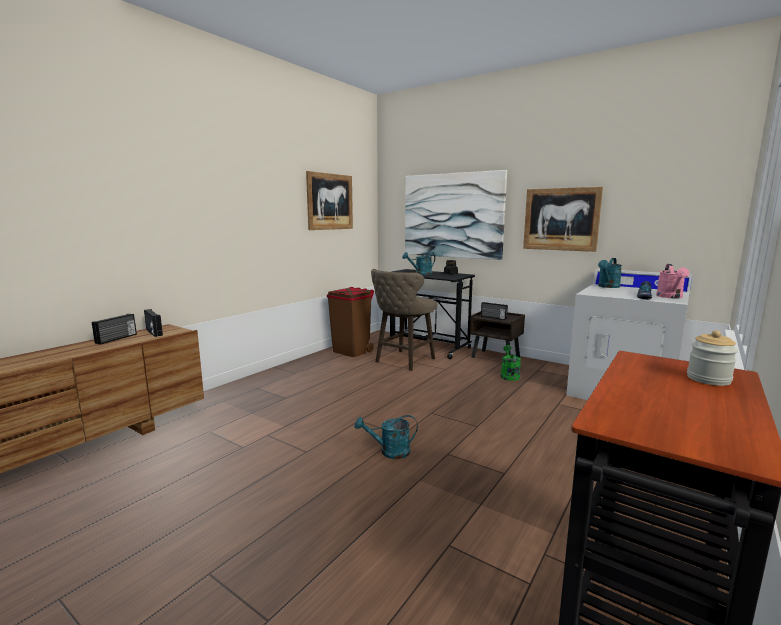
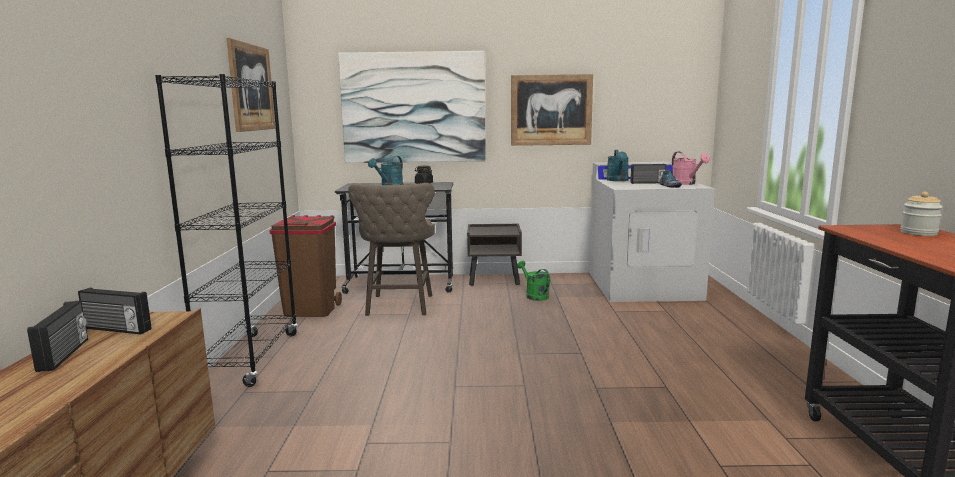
camera: 35 degrees left, 0 degrees up
turquoise watering can [355,415,418,459] -> none
radio [481,302,508,320] -> radio moved to [631,164,667,184]
none -> black bookcase [155,74,298,387]

